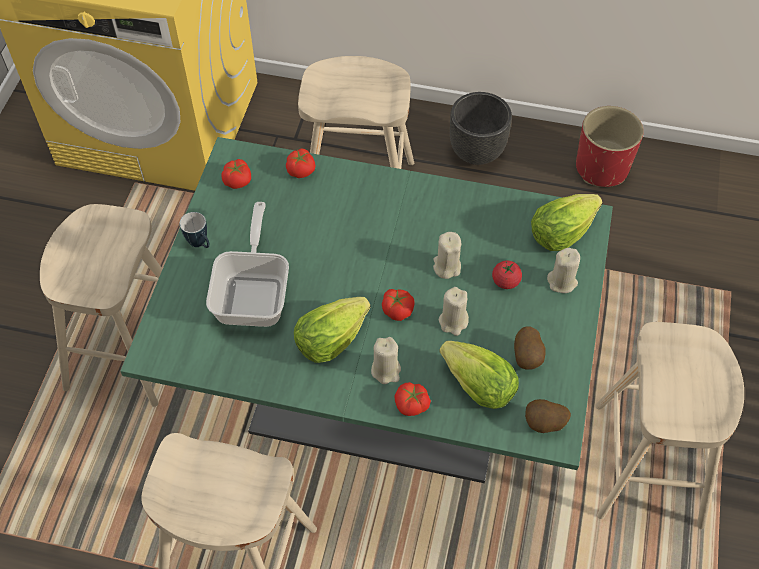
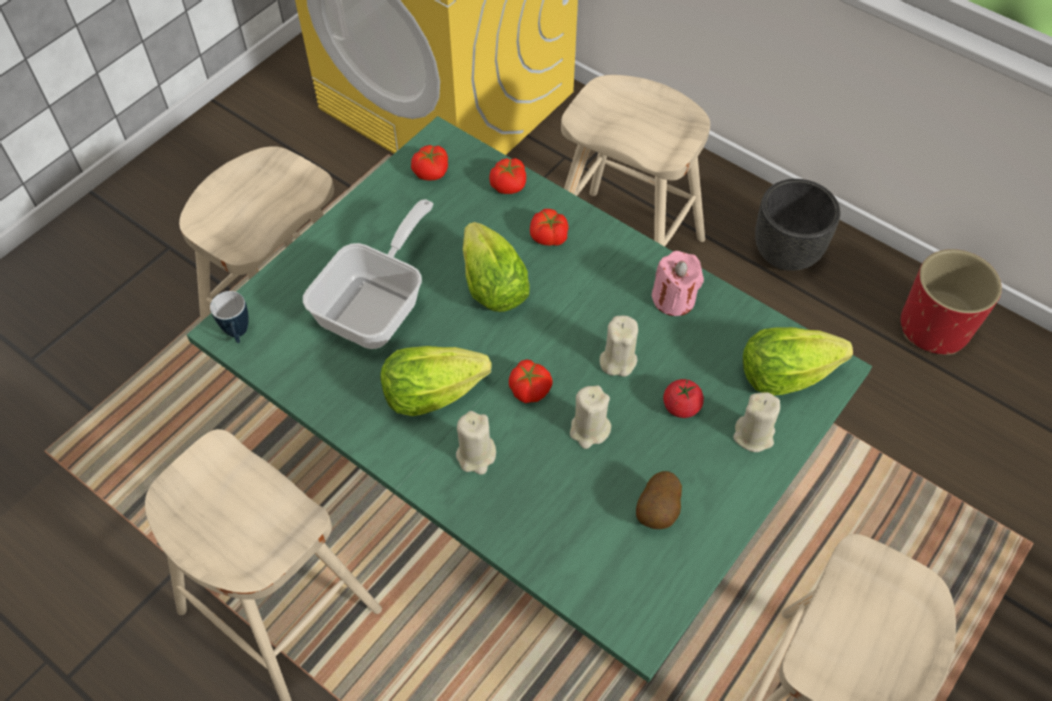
camera: 25 degrees right, 0 degrees up
mug [180,212,210,248] -> mug moved to [210,291,249,343]
tomato [395,382,431,416] -> tomato moved to [530,209,569,246]
lettuce [439,341,519,409] -> lettuce moved to [463,222,530,312]
potato [525,399,571,433] -> none
none -> pink candle [651,251,704,316]

